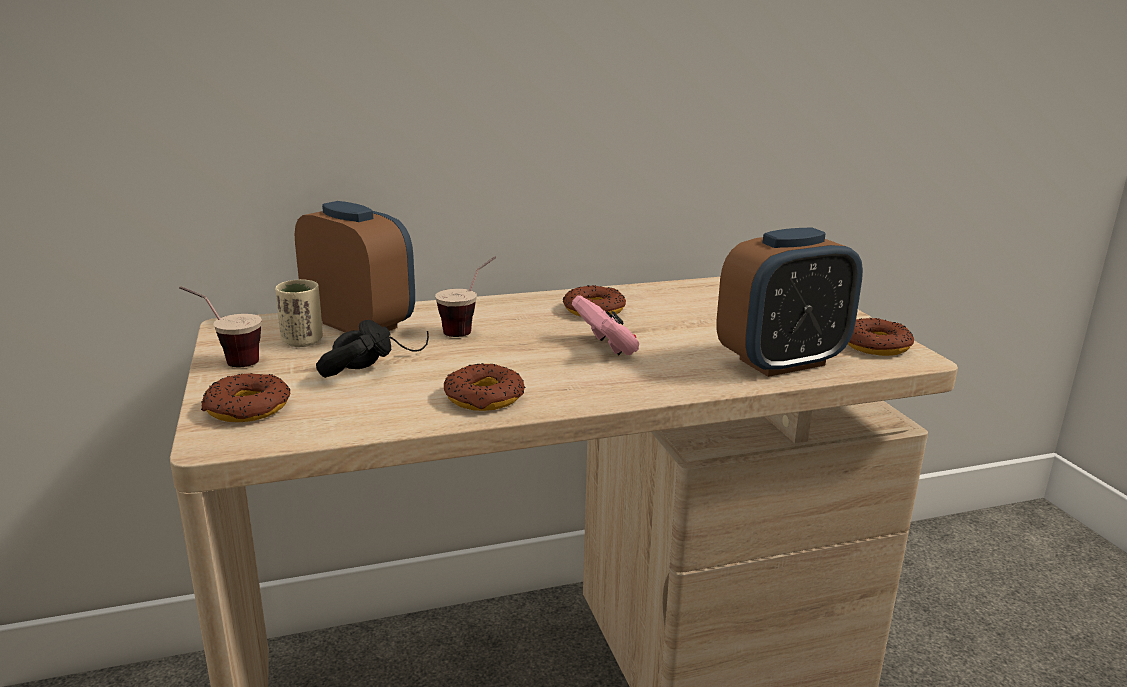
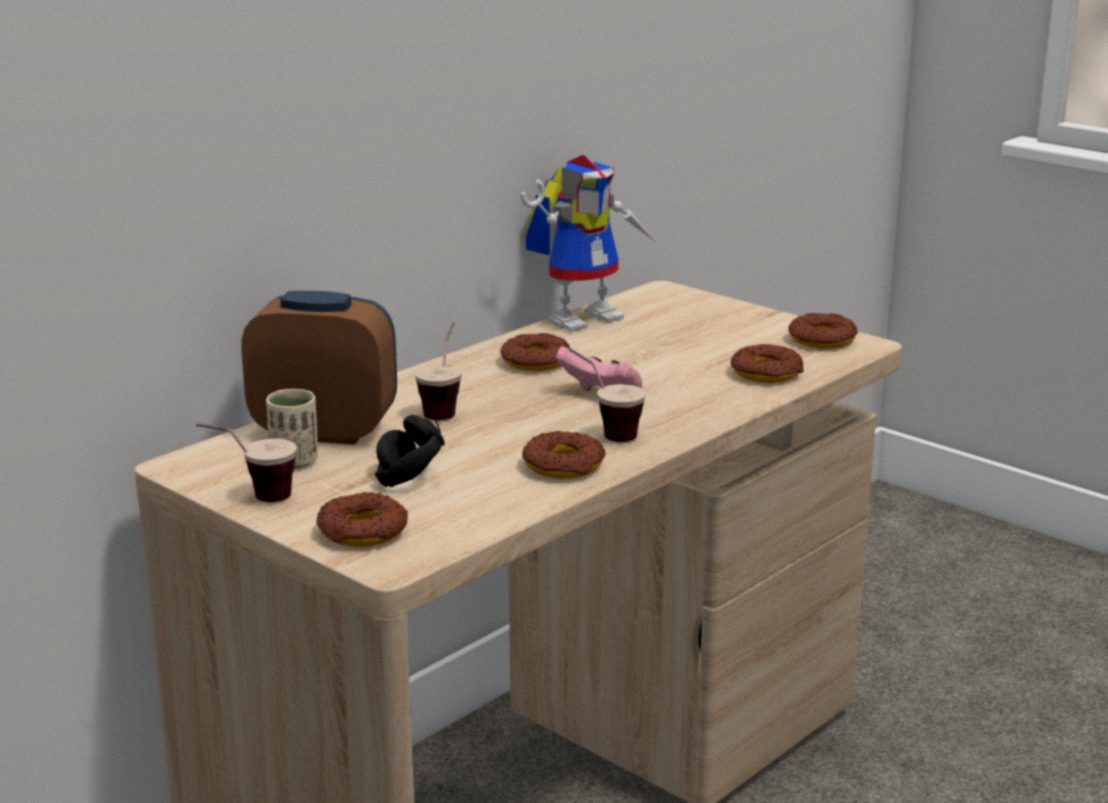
camera: 30 degrees left, 0 degrees up
alarm clock [716,228,863,377] -> donut [731,344,803,383]
none -> toy robot [520,155,654,332]
none -> cup [569,348,646,442]

